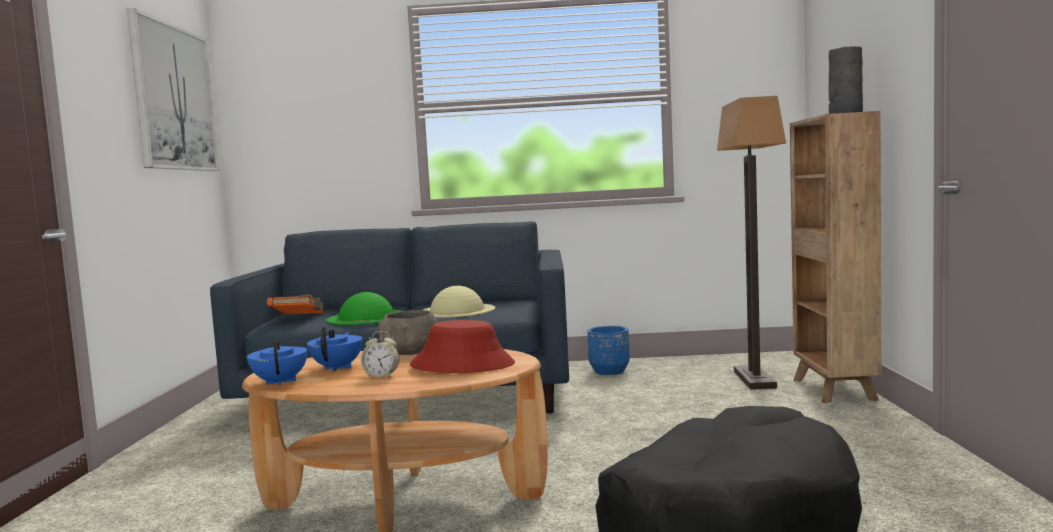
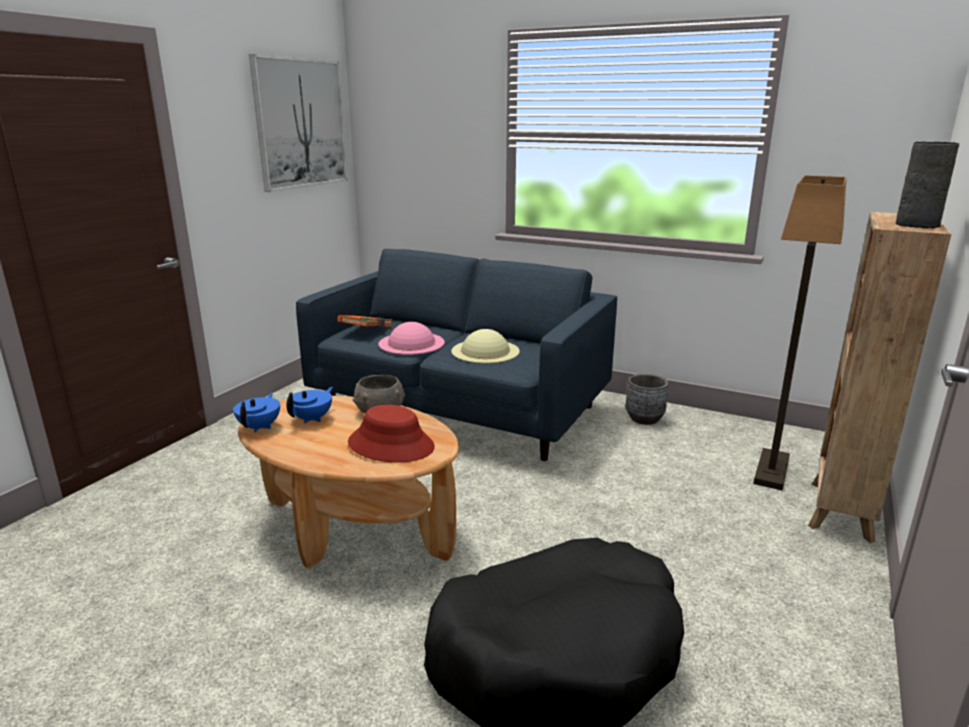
camera: 25 degrees right, 15 degrees up
green hat [326,292,403,325] -> pink hat [378,322,445,355]
alarm clock [361,331,399,378] -> none
blue planter [587,325,630,375] -> grey planter [626,374,669,425]

